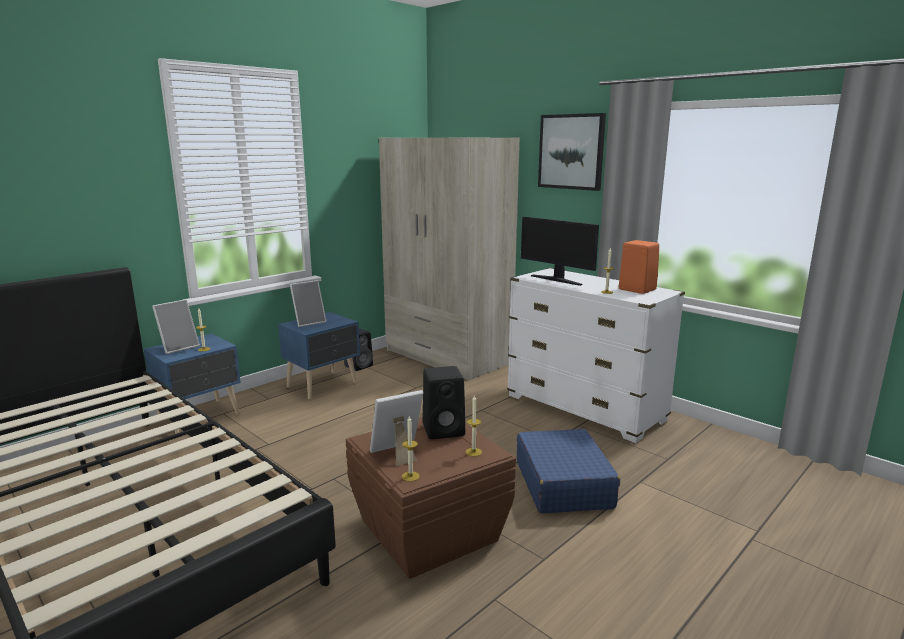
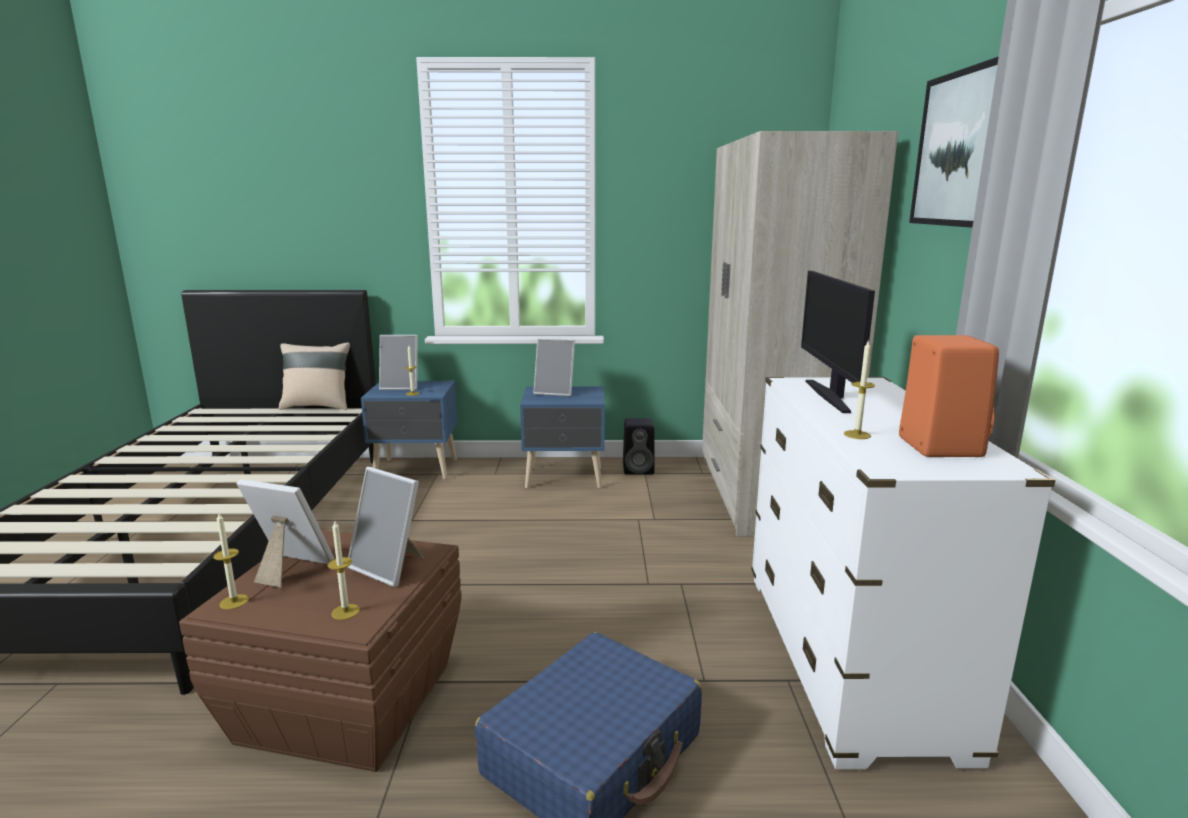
camera: 45 degrees right, 0 degrees up
black speaker [423,366,465,439] -> picture frame [347,467,424,587]
none -> beige pillow [278,342,350,410]

